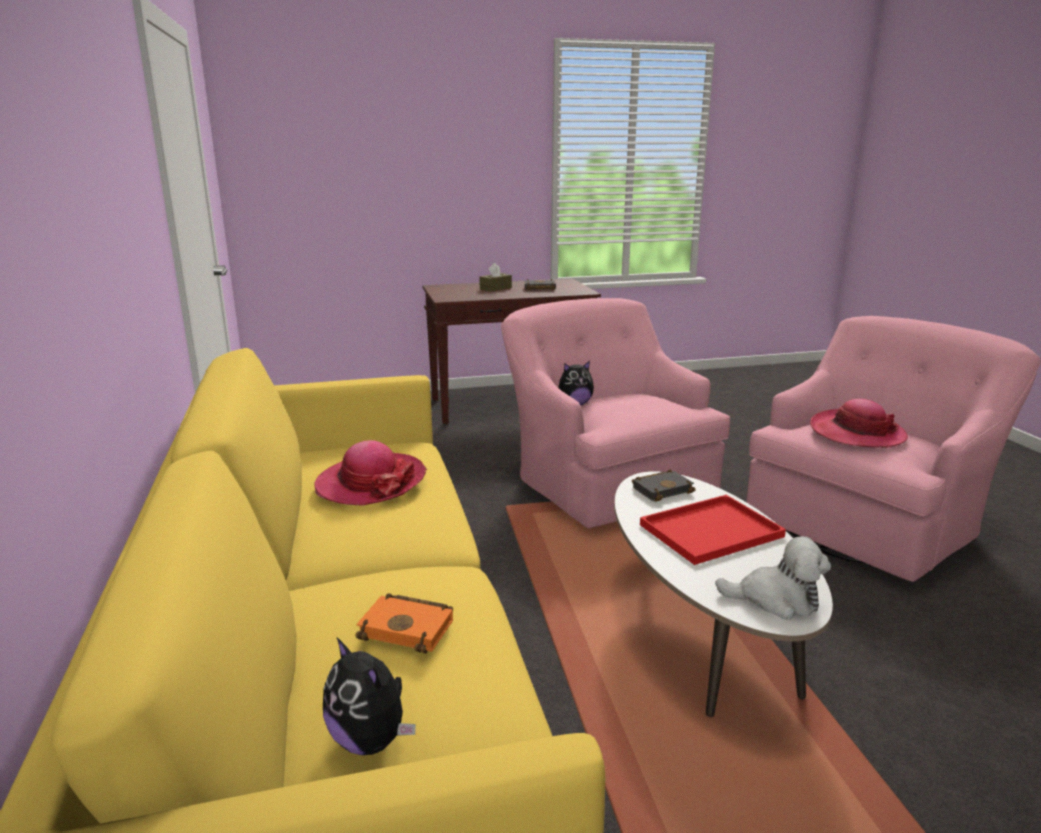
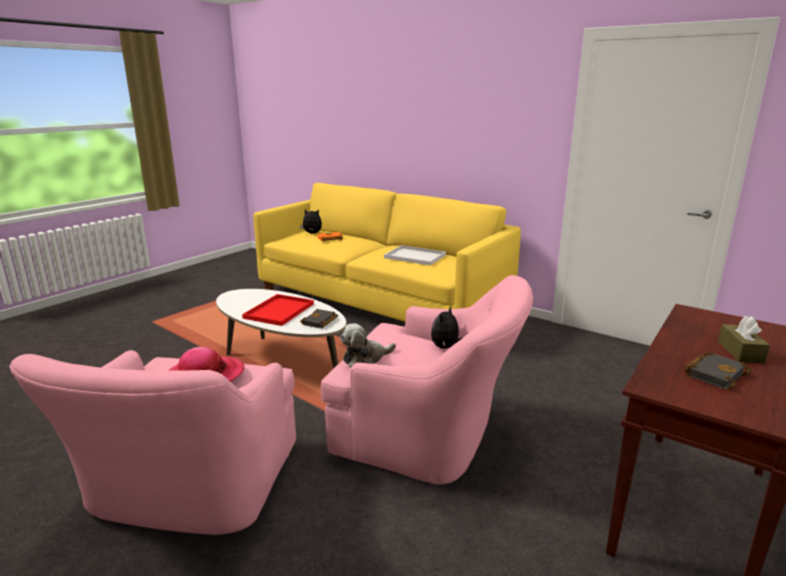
camera: 140 degrees right, 0 degrees up
hat [314,440,427,506] -> white tray [384,245,446,266]
plush toy [715,536,831,620] -> plush toy moved to [340,323,396,367]

